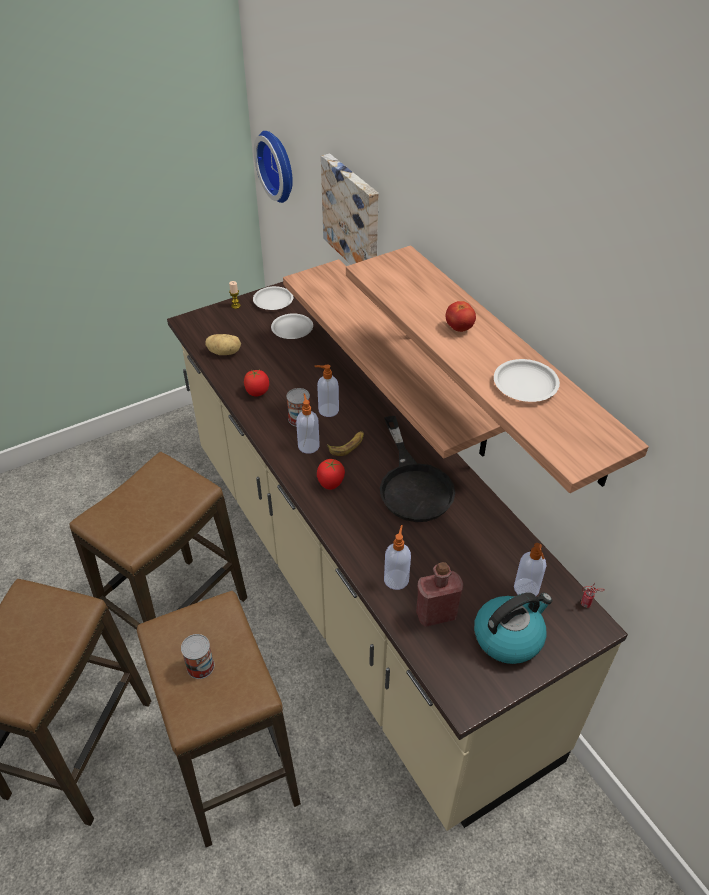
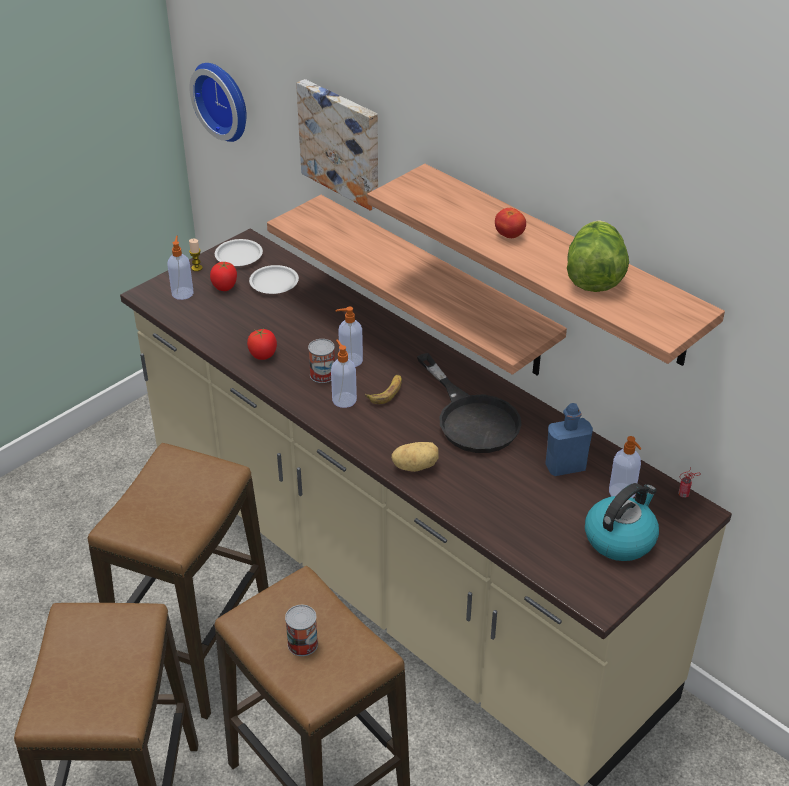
camera: 15 degrees left, 5 degrees down
potato [205,334,241,355] -> potato moved to [391,442,439,472]
tomato [317,459,345,490] -> tomato moved to [210,261,237,291]
soap dispenser [384,525,411,590] -> soap dispenser moved to [167,236,194,300]
red bottle [416,562,463,627] -> none
white plate [494,359,560,402] -> lettuce [567,220,629,292]
none -> blue bottle [545,403,593,476]

